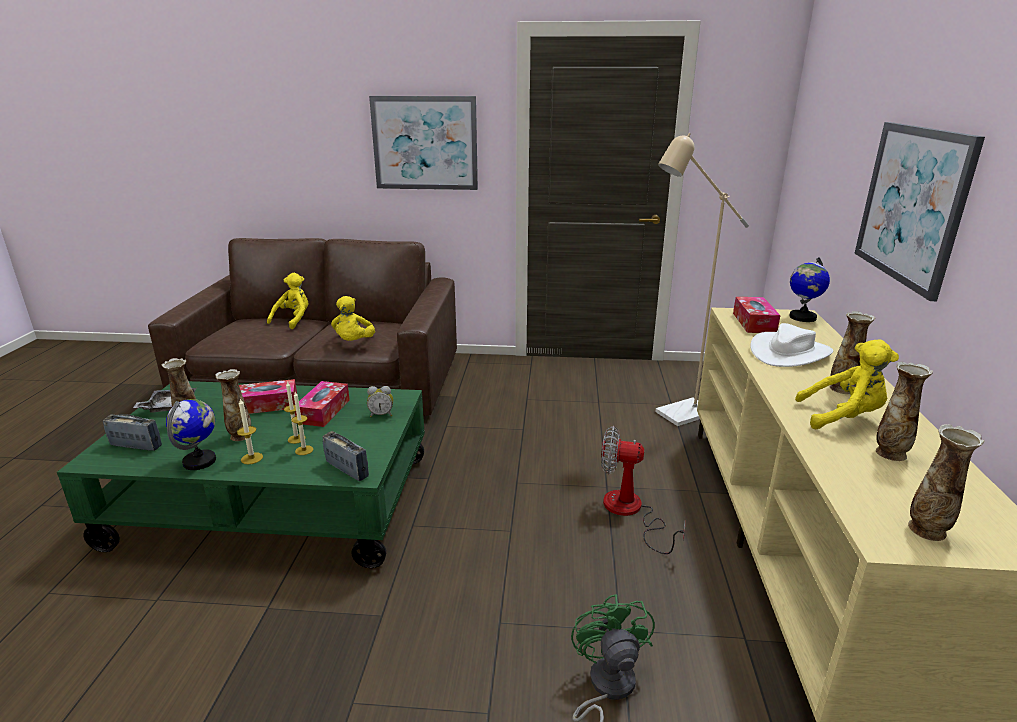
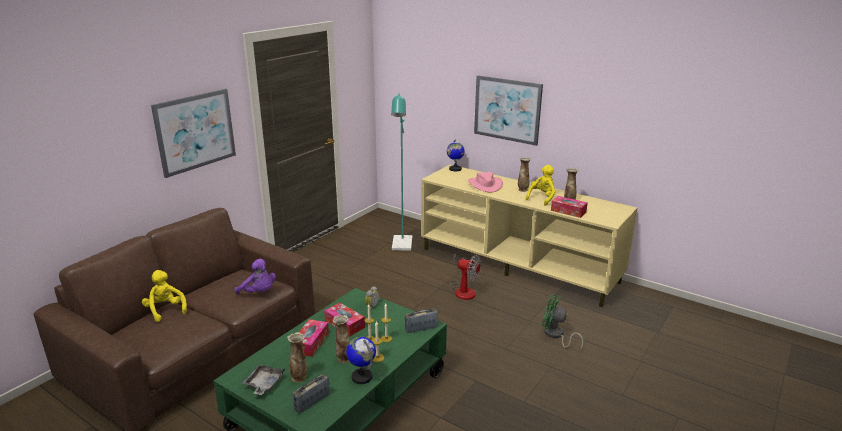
camera: 60 degrees left, 0 degrees up
yellow plush toy [331,296,375,341] -> purple plush toy [235,259,276,294]
fan [601,426,685,554] -> fan turned 105 degrees counterclockwise [450,253,482,300]
beige floor lamp [655,133,749,426] -> turquoise floor lamp [391,93,412,251]
tissue box [733,297,781,333] -> tissue box moved to [551,196,588,218]
white hat [750,323,833,367] -> pink hat [468,172,503,192]
vase [908,424,985,541] -> none

